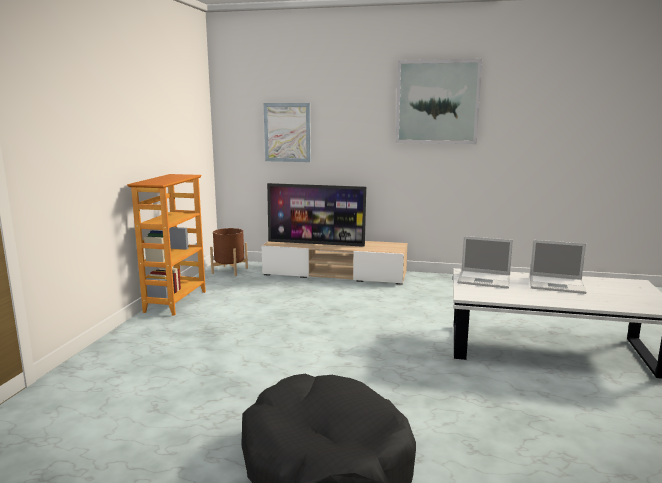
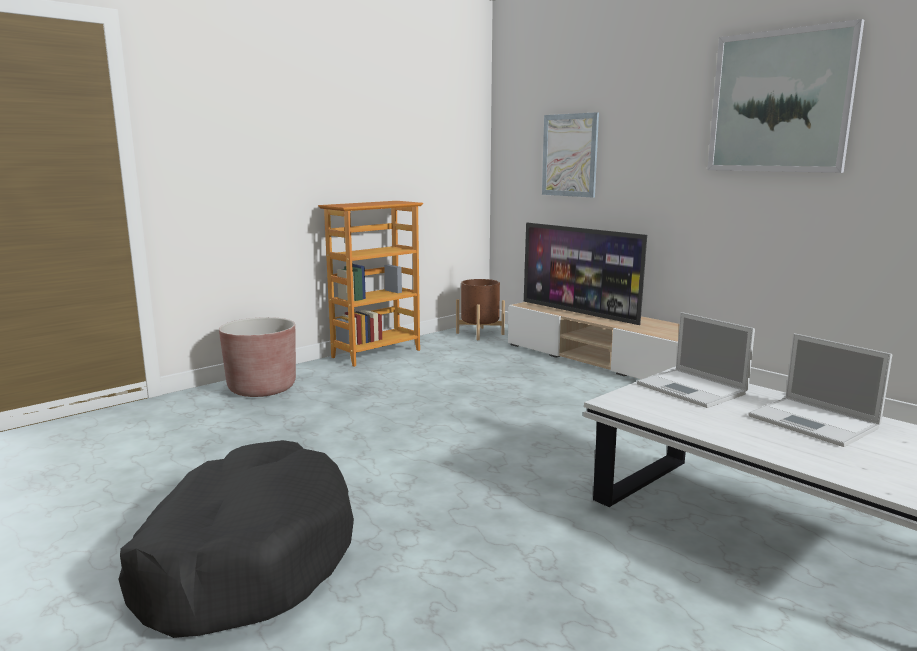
camera: 35 degrees right, 0 degrees up
none -> brown planter [219,317,296,397]

